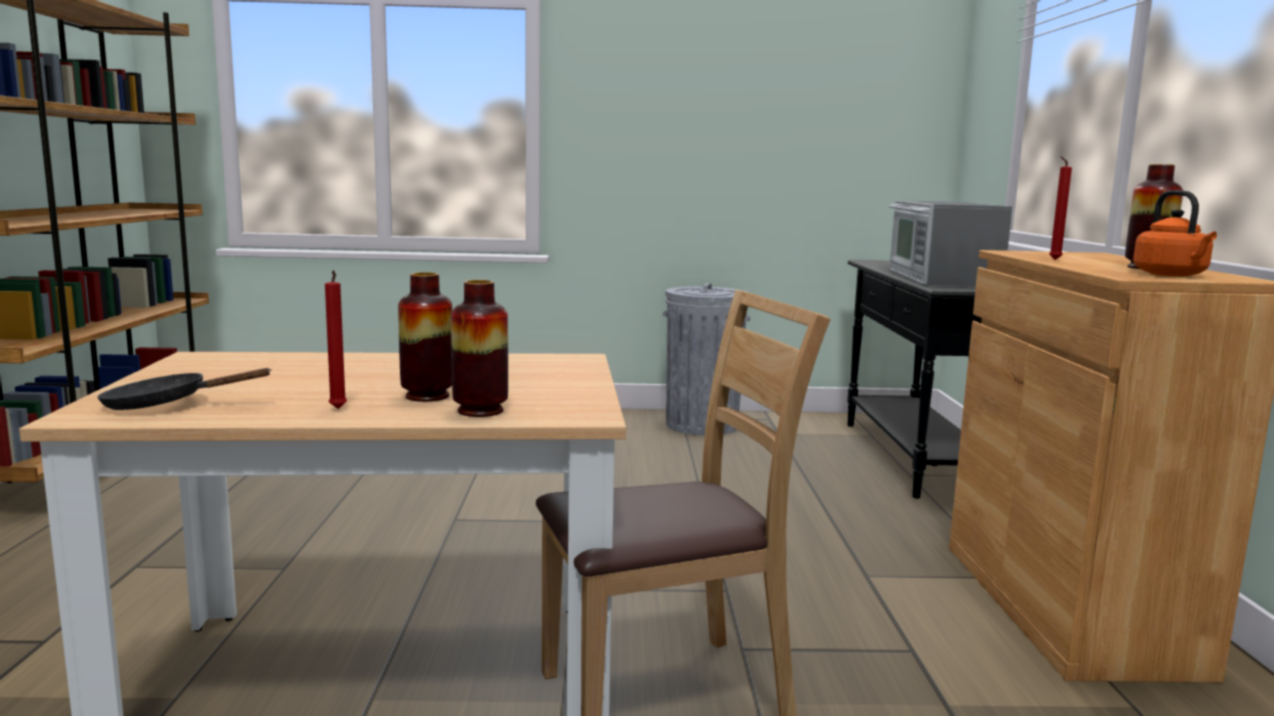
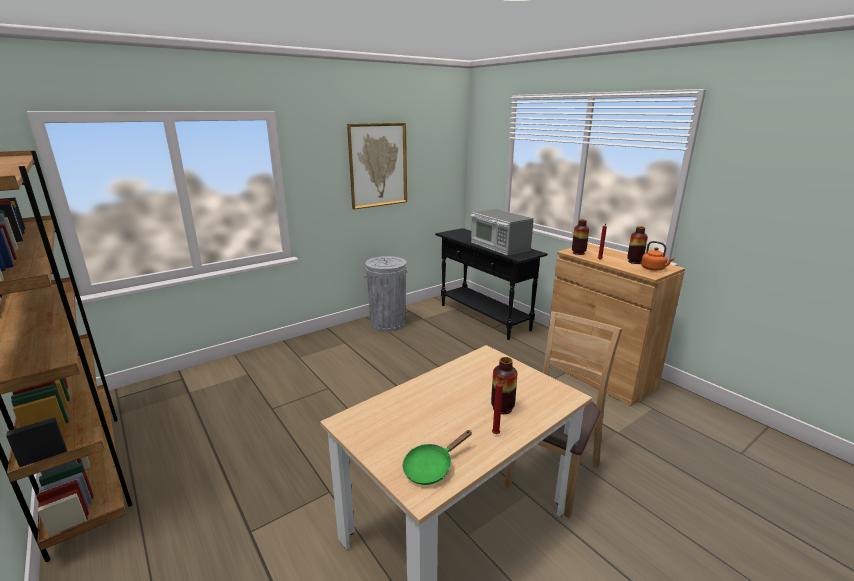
camera: 35 degrees left, 10 degrees up
black frying pan [97,368,272,410] -> green frying pan [403,430,472,485]
vase [451,280,508,417] -> vase moved to [572,219,589,255]
none -> picture [347,123,407,210]

